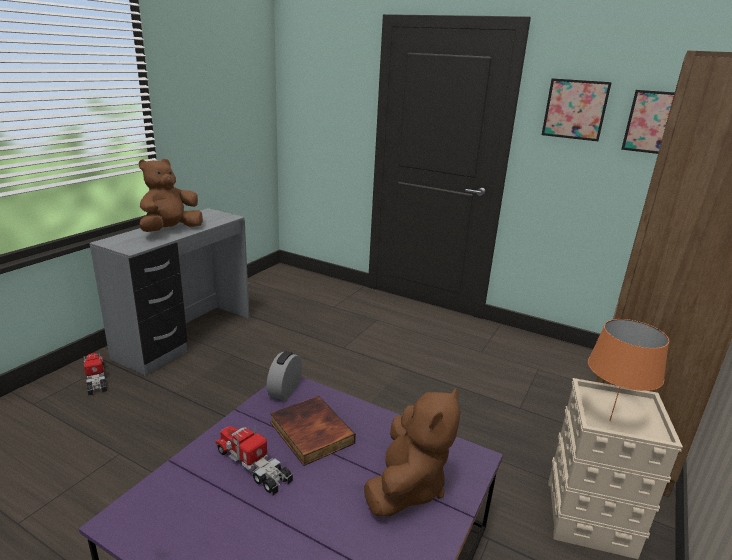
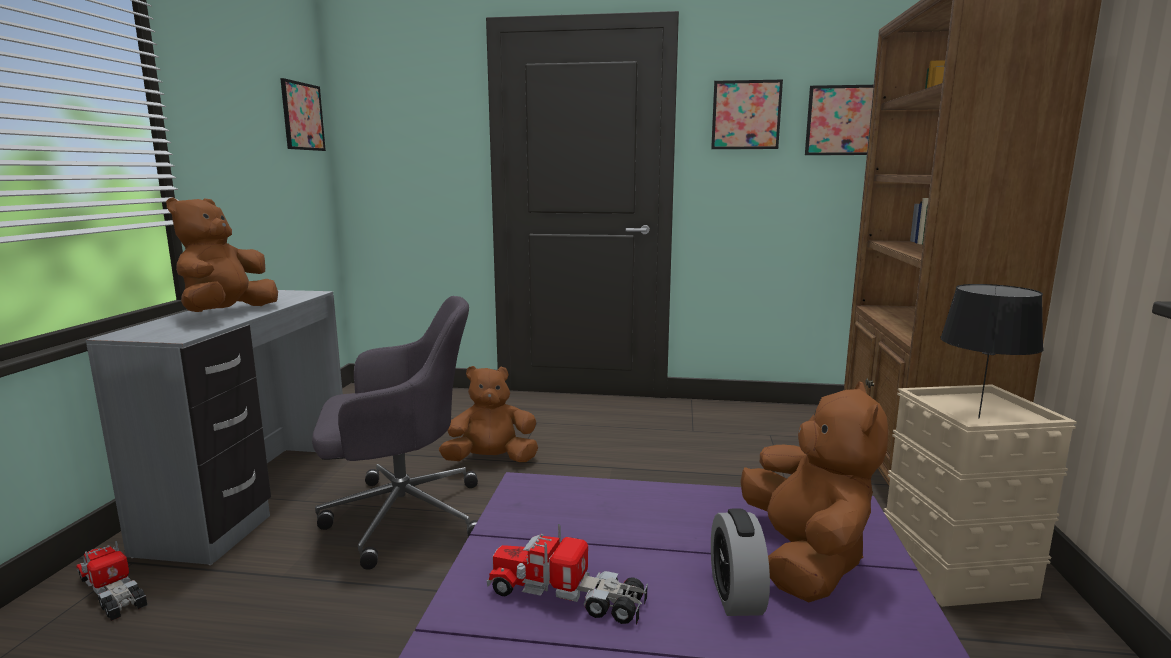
camera: 20 degrees left, 10 degrees down
alarm clock [267,351,302,401] -> alarm clock moved to [711,508,770,616]
book [270,396,356,466] -> none
orange table lamp [588,319,669,421] -> black table lamp [940,284,1044,419]
none -> picture [280,78,326,151]
none -> grey office chair [312,296,478,570]
none -> brown plush toy [439,366,538,462]

